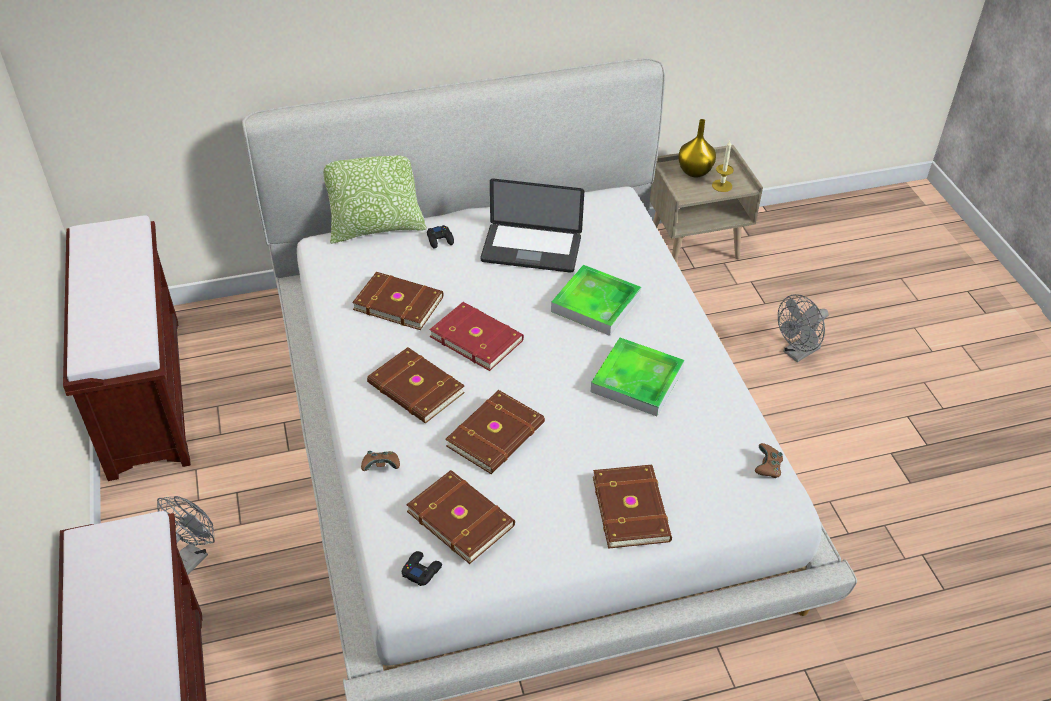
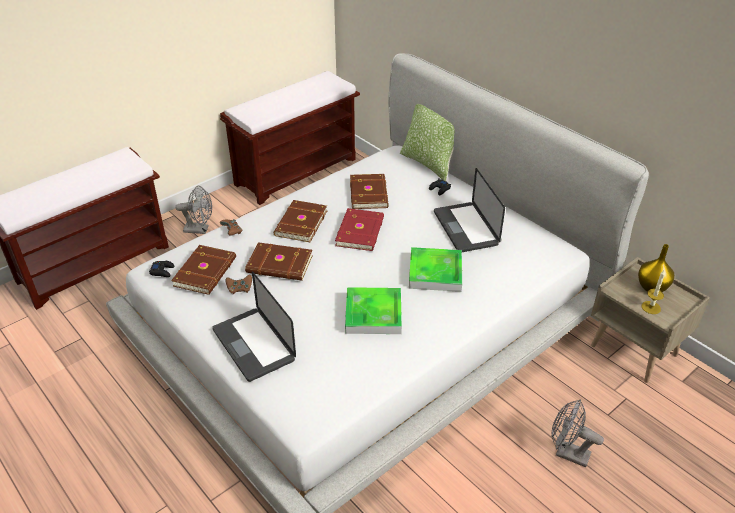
camera: 65 degrees right, 5 degrees down
brown book [593,465,672,549] -> laptop [212,272,296,382]
brown game controller [755,443,783,478] -> brown game controller moved to [225,275,252,294]

